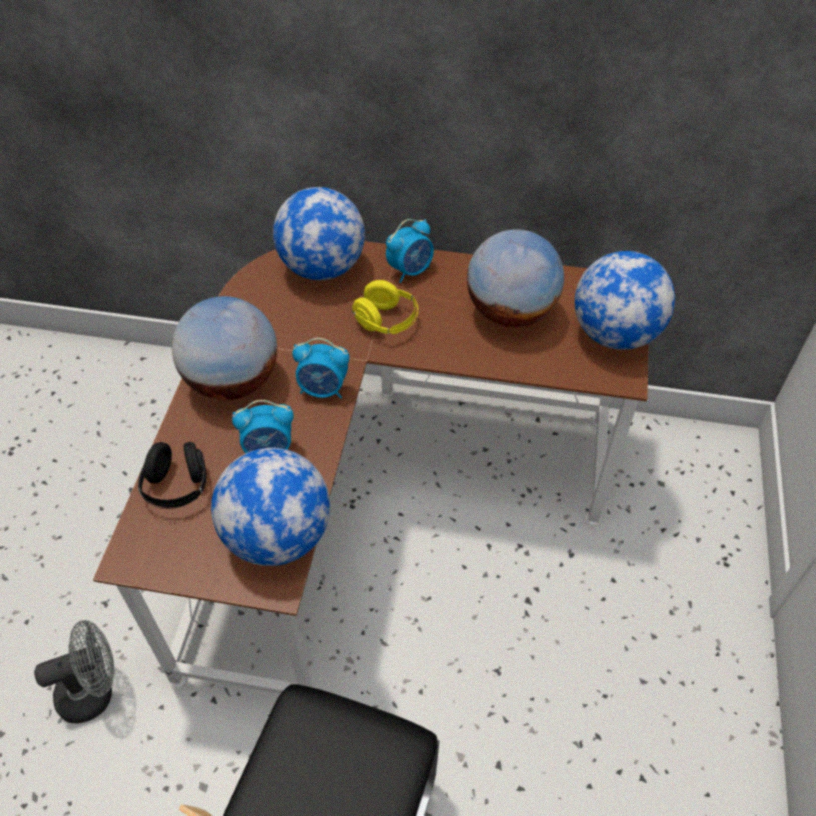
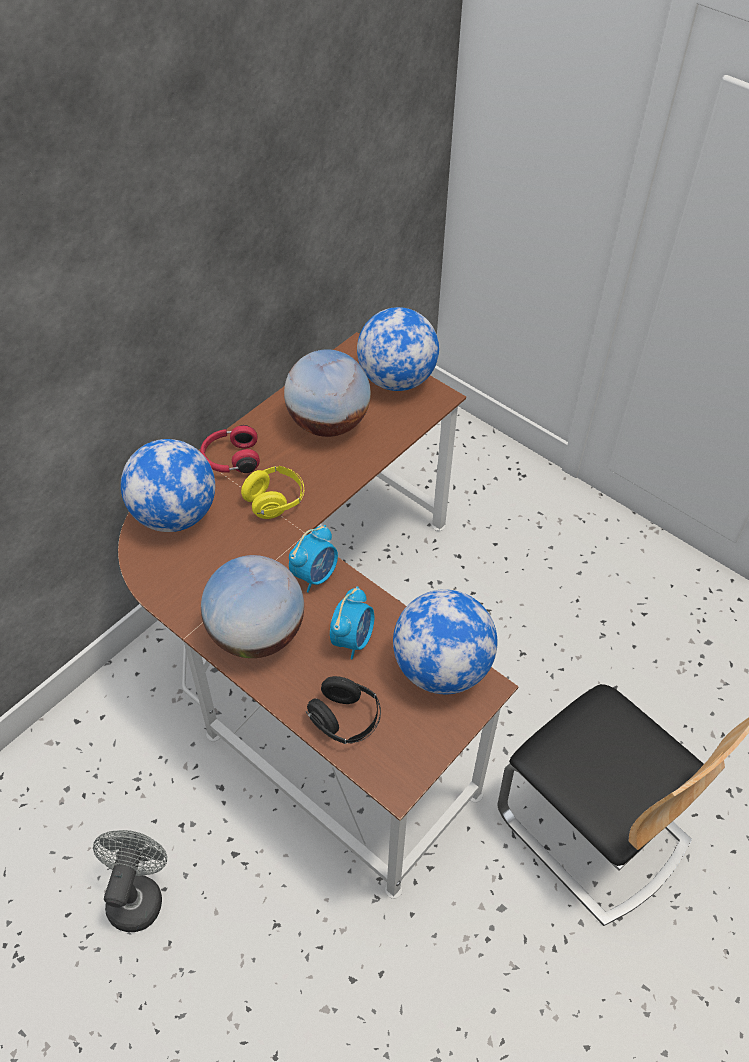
camera: 60 degrees left, 0 degrees up
grey fan [34,620,114,724] -> grey fan moved to [93,830,167,932]
alarm clock [386,219,434,283] -> red headphones [200,425,260,473]

